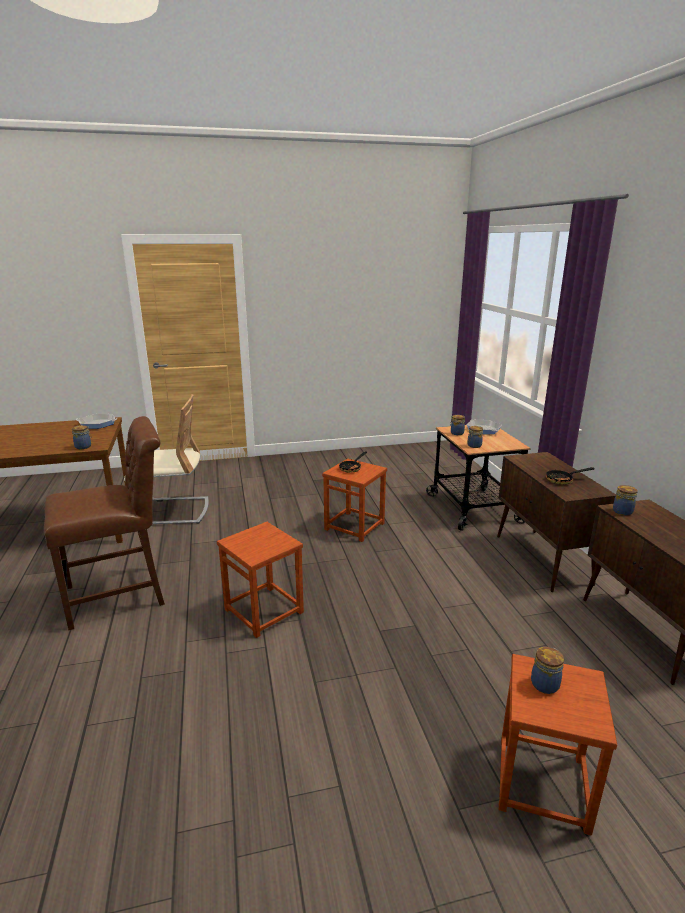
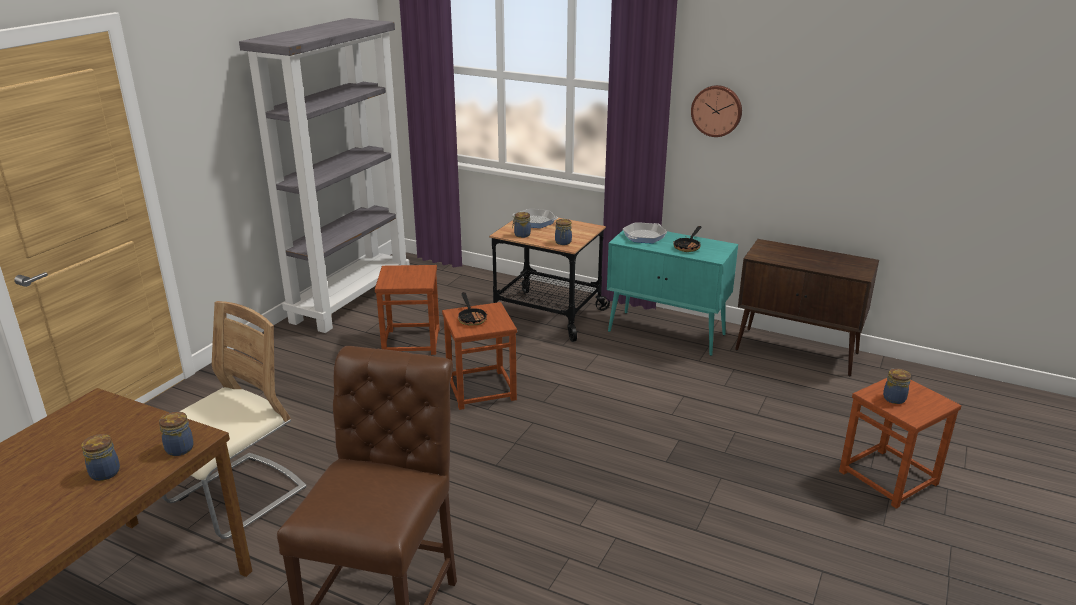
camera: 50 degrees left, 5 degrees up
frying pan [76,414,117,429] -> frying pan moved to [623,222,667,243]
brown stool [217,522,304,638] -> brown stool moved to [375,265,440,355]
brown cabinet [497,452,616,592] -> turquoise cabinet [607,230,738,356]
jar [613,485,638,516] -> jar moved to [81,434,120,481]
none -> grey bookcase [239,18,410,333]
none -> wall clock [691,85,742,137]

